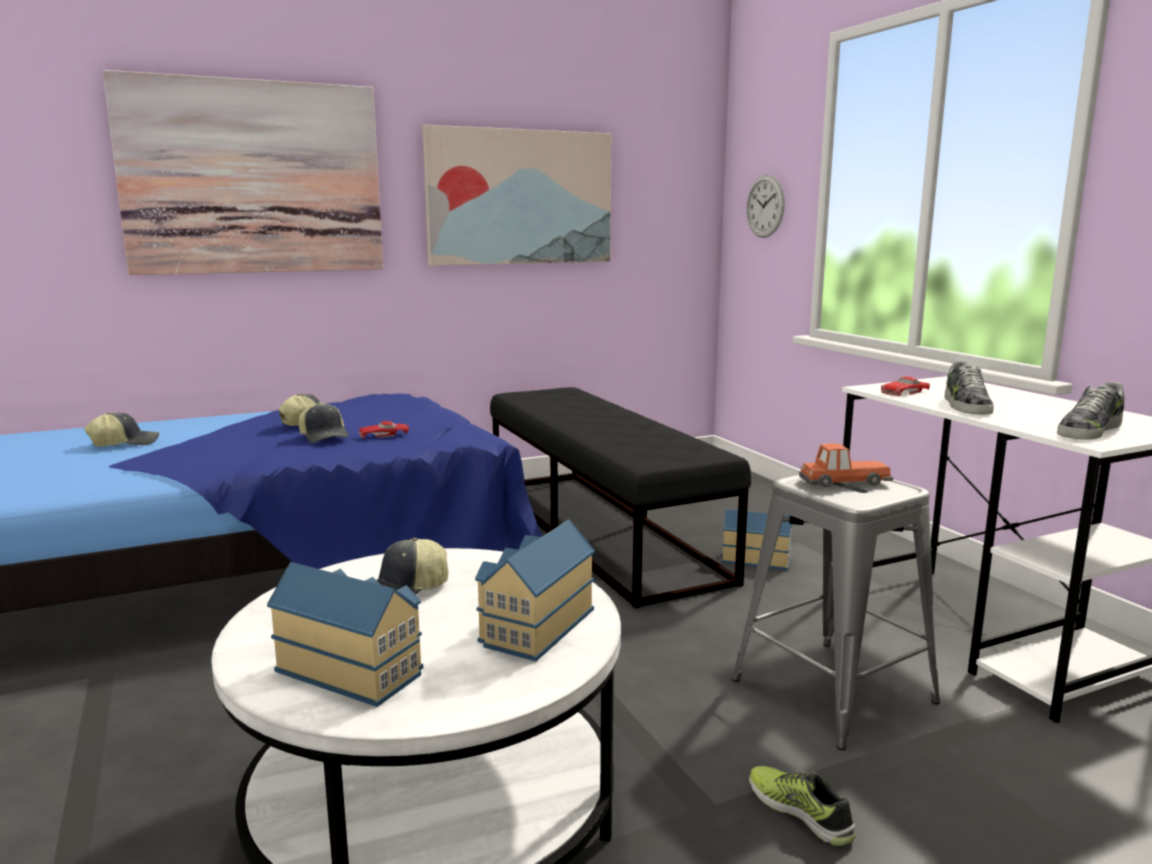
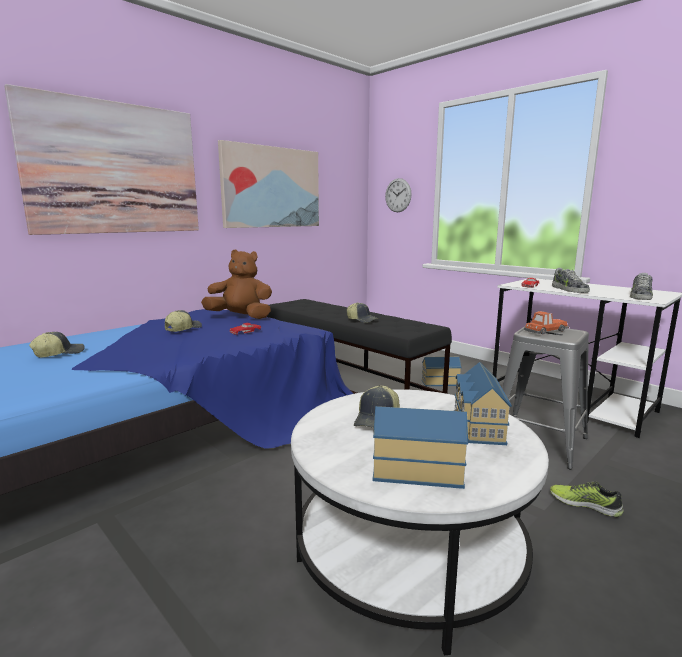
camera: 20 degrees left, 0 degrees up
cap [299,402,349,443] -> cap moved to [347,302,378,323]
none -> brown plush toy [201,250,272,319]

